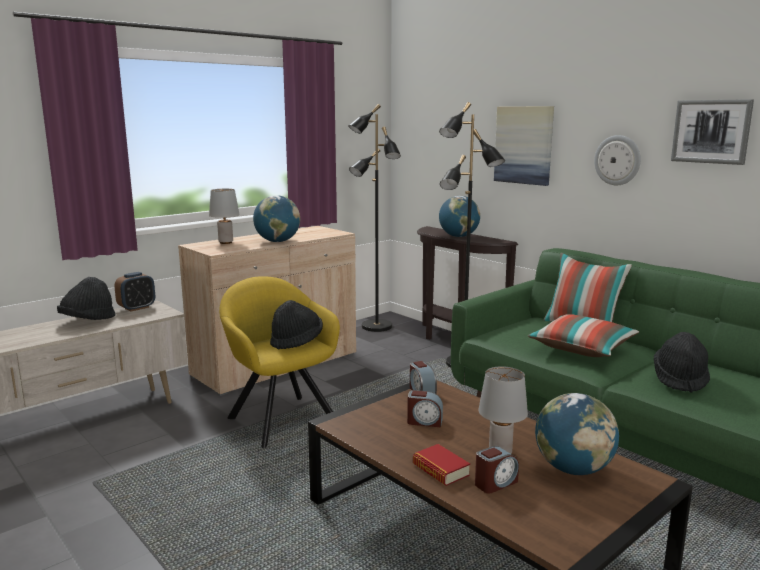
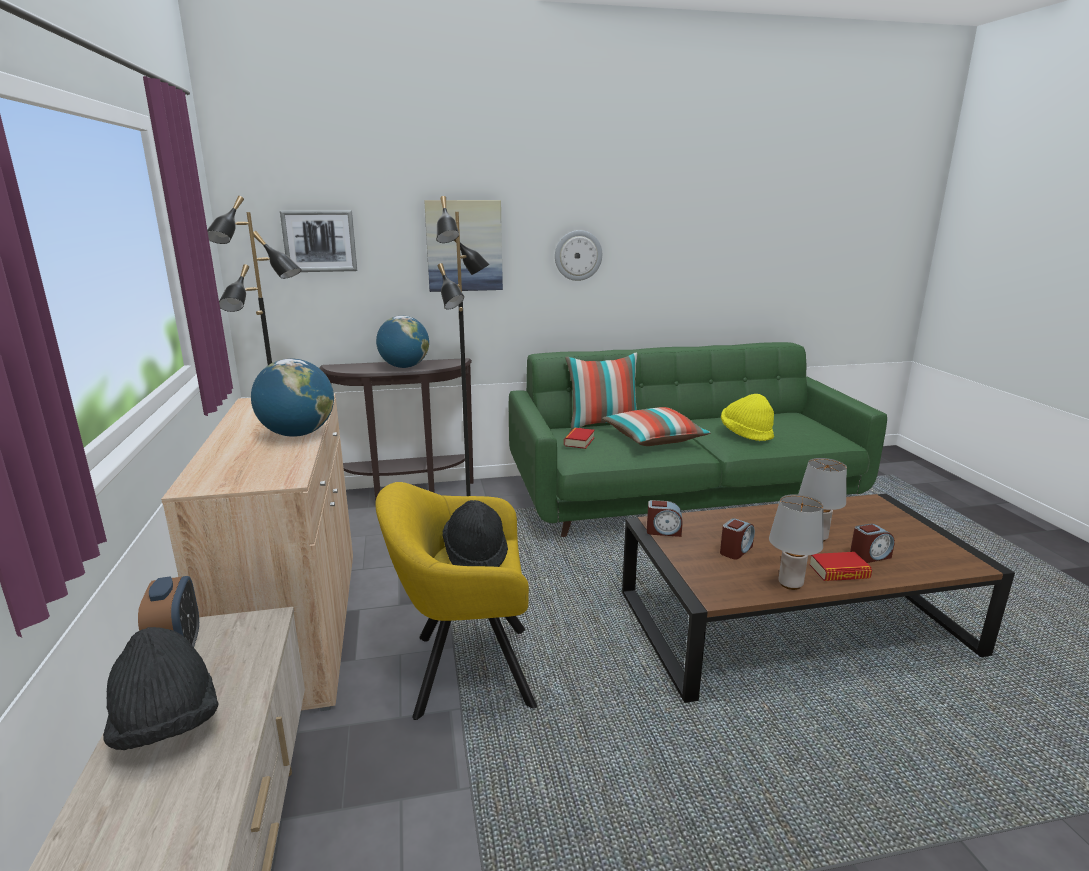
camera: 60 degrees left, 5 degrees up
grey table lamp [209,189,240,244] -> grey table lamp moved to [769,494,824,590]
alarm clock [475,446,519,494] -> alarm clock turned 75 degrees clockwise [850,524,895,563]
globe [535,393,619,475] -> none
black hat [654,332,710,393] -> yellow hat [721,394,774,441]
picture [671,99,754,165] -> picture moved to [280,210,357,272]
none -> book [564,428,595,449]

